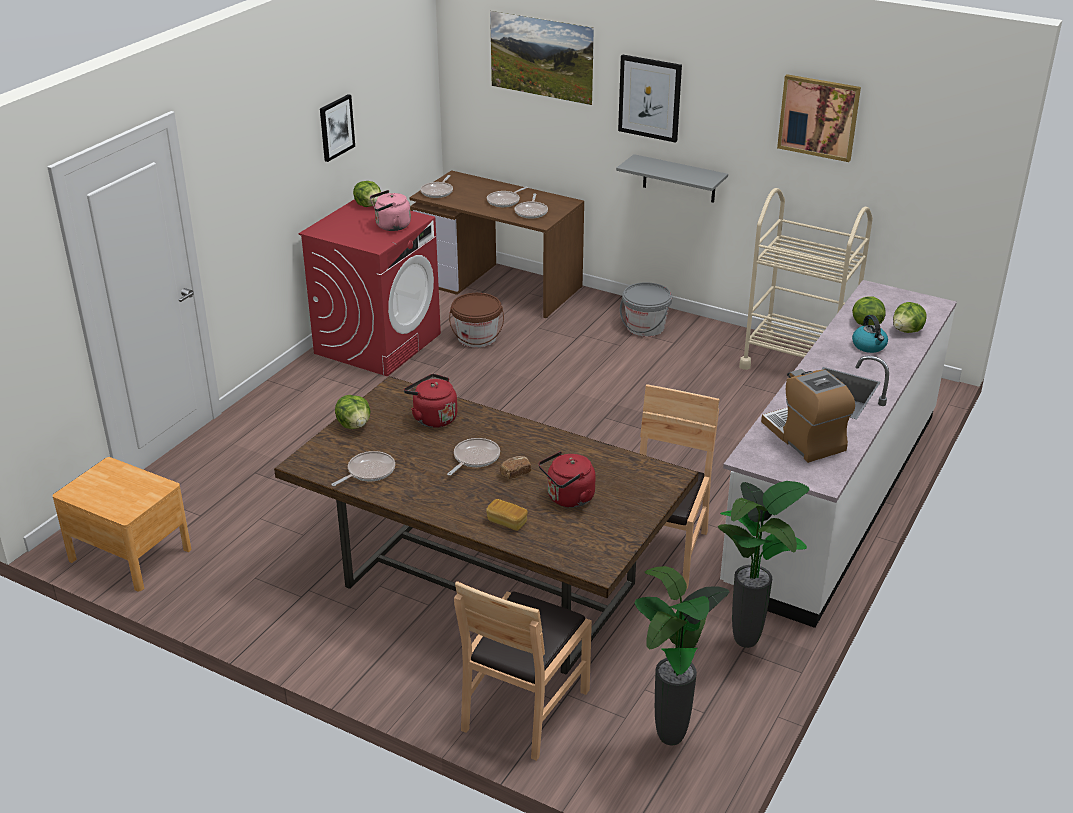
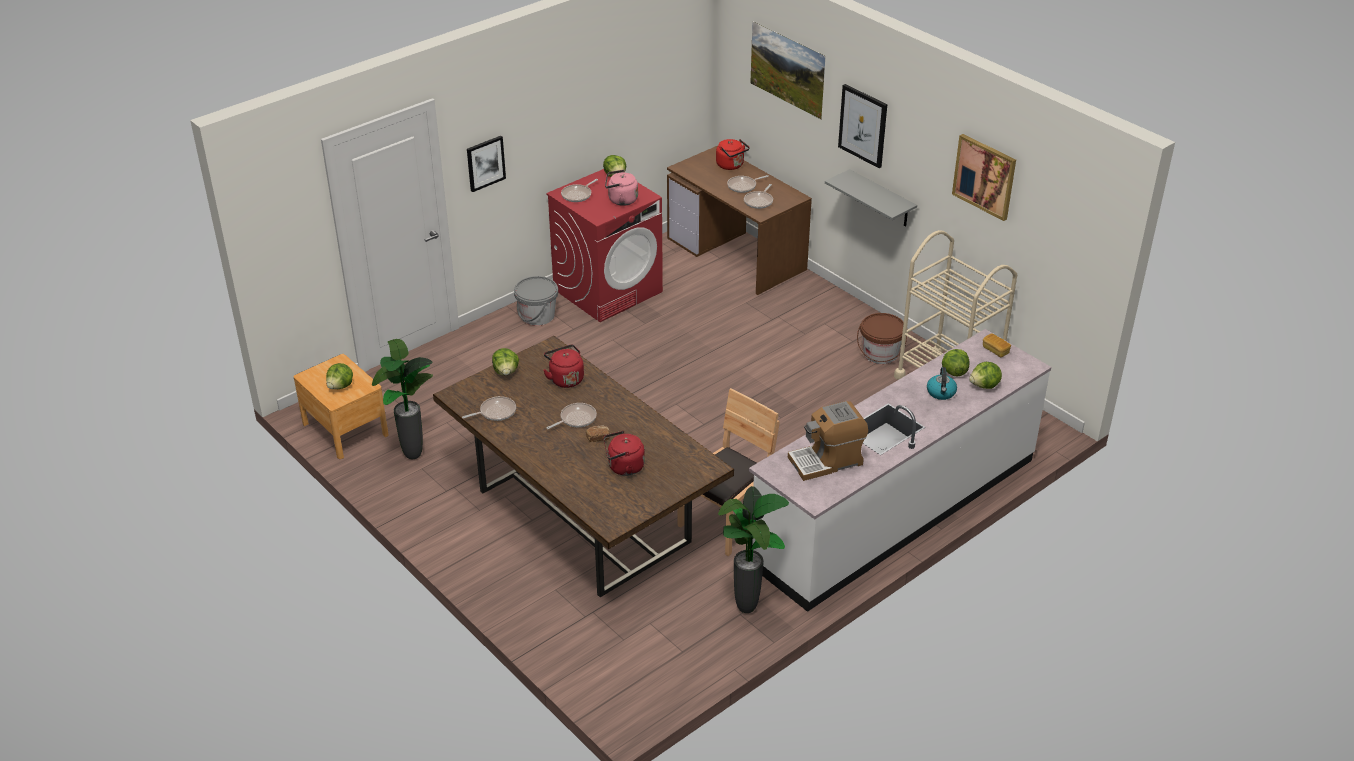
camera: 20 degrees right, 5 degrees up
picture [320,94,355,162] -> picture moved to [467,136,506,192]
frying pan [420,175,453,198] -> frying pan moved to [561,179,598,202]
brown bucket [449,293,504,348] -> brown bucket moved to [857,313,907,364]
brown chair [454,581,592,761] -> none
bread [486,499,528,531] -> bread moved to [983,333,1011,357]
grey bucket [620,282,672,337] -> grey bucket moved to [514,276,558,326]
potted plant [634,566,729,745] -> potted plant moved to [372,339,433,459]
coffee machine [761,369,855,463] -> coffee machine turned 105 degrees counterclockwise [788,401,868,481]
none -> lettuce [326,363,353,389]
none -> red kettle [716,139,750,170]

